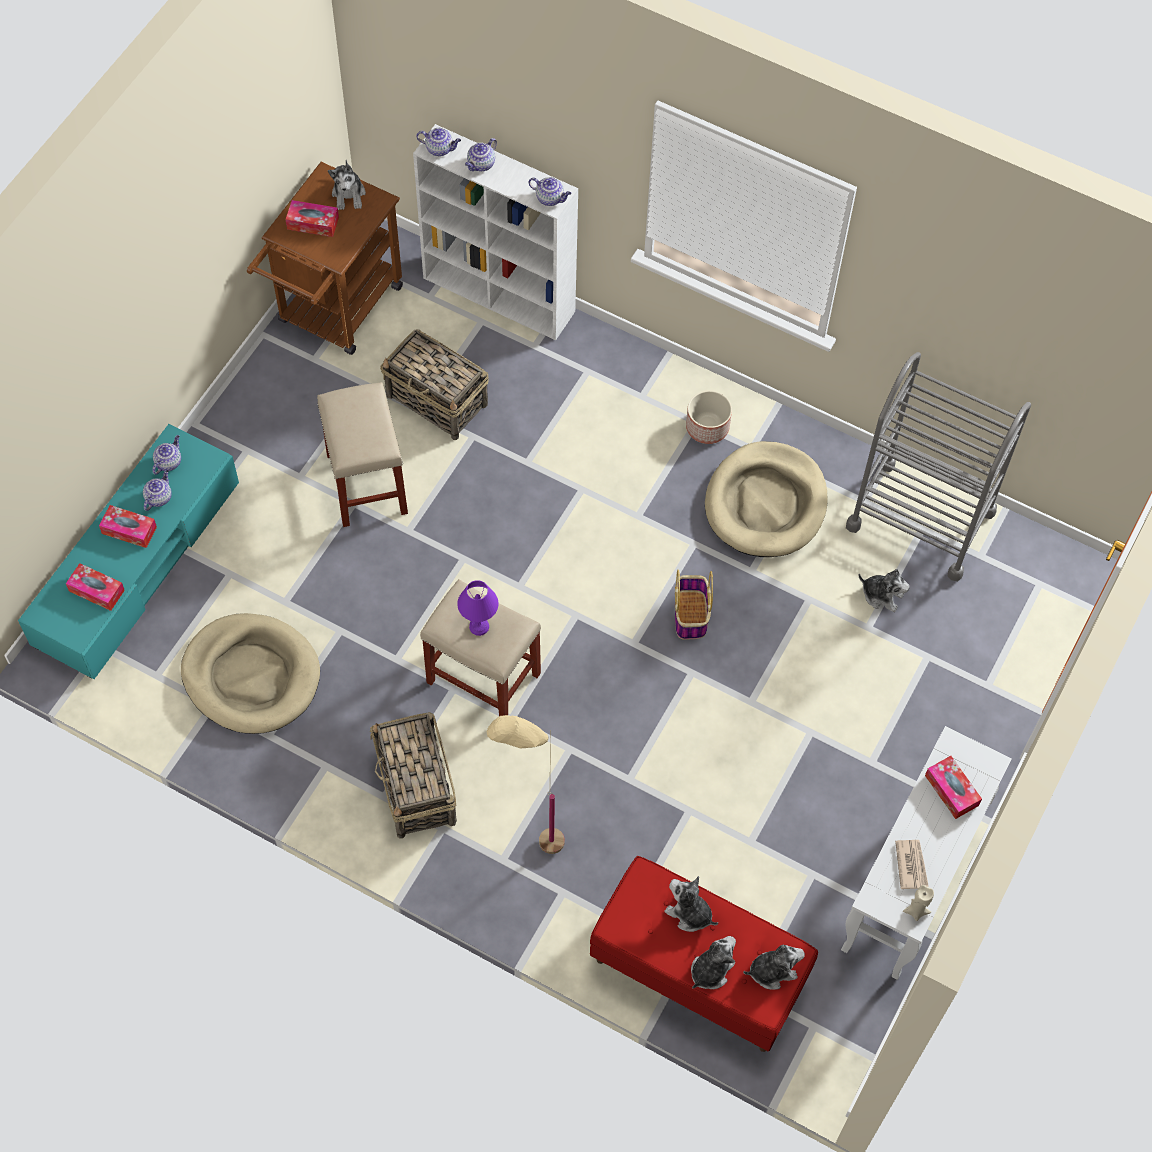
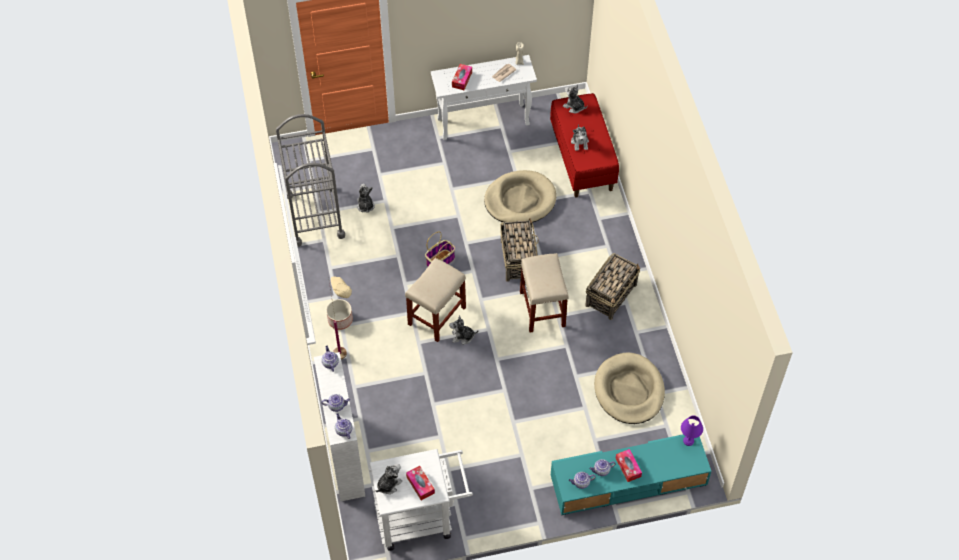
camera: 130 degrees left, 5 degrees down
tissue box [66,563,125,611] -> none
brown cart [247,162,403,355] -> white cart [369,449,473,551]
beige stool [317,382,408,527] -> beige stool moved to [405,258,466,342]
basket [380,329,489,440] -> basket moved to [500,218,539,282]
purple table lamp [457,580,499,636] -> purple table lamp moved to [681,416,703,446]
beige floor lamp [487,715,565,854] -> beige floor lamp moved to [328,276,352,360]
plush toy [691,936,736,989] -> plush toy moved to [449,315,479,345]
beige dog bed [705,441,828,557] -> beige dog bed moved to [484,170,556,223]

